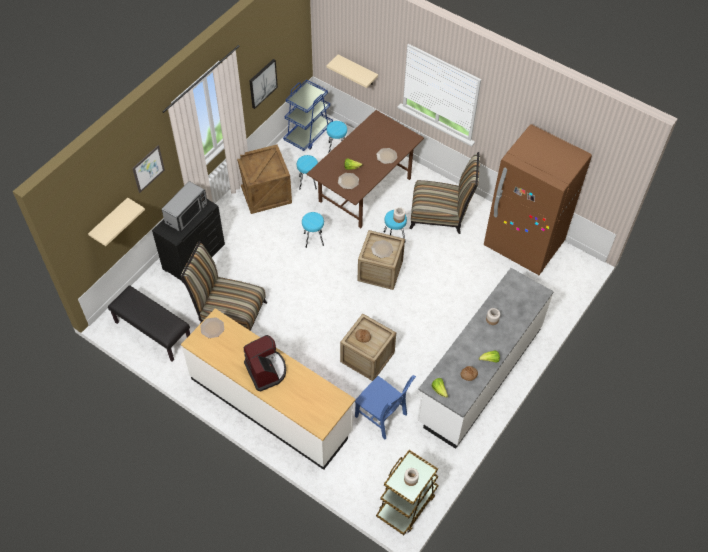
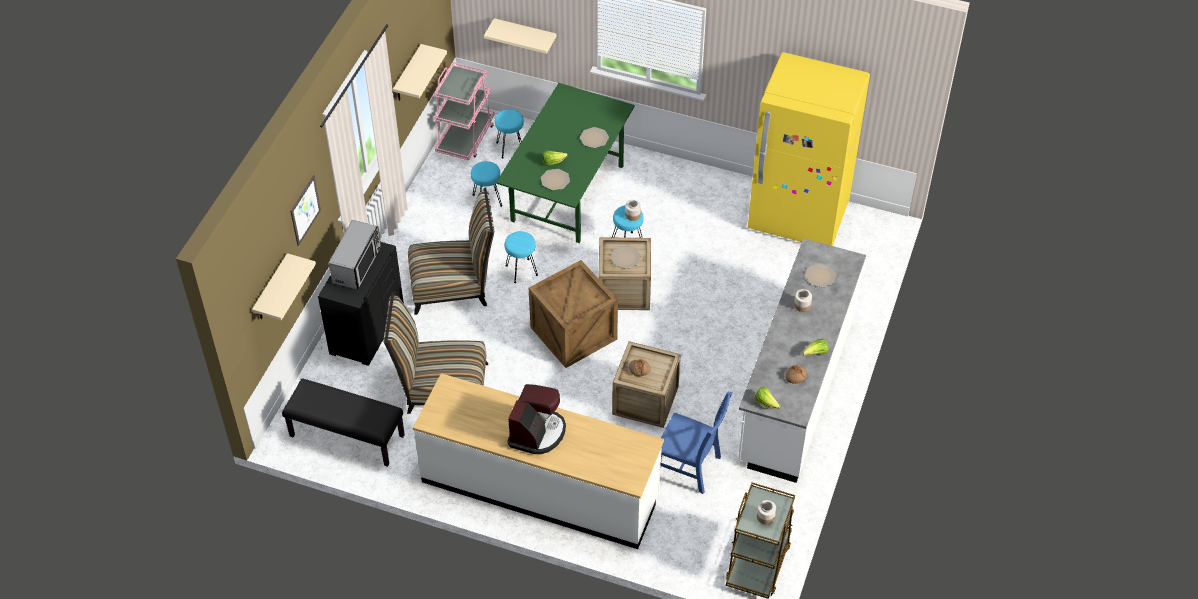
camera: 15 degrees left, 5 degrees down
plate [200,317,224,338] -> plate moved to [805,263,836,288]
crate [237,144,292,214] -> crate moved to [529,260,618,368]
coffee machine [244,335,286,392] -> coffee machine turned 60 degrees clockwise [507,384,566,454]
picture [249,59,278,109] -> beige shelf [393,44,447,101]
blue cart [283,79,333,151] -> pink cart [434,62,494,160]
brown dining table [307,110,424,228] -> green dining table [496,83,635,243]
chair [409,152,480,234] -> chair moved to [408,187,494,315]
brown fridge [484,124,592,275] -> yellow fridge [748,52,870,246]

